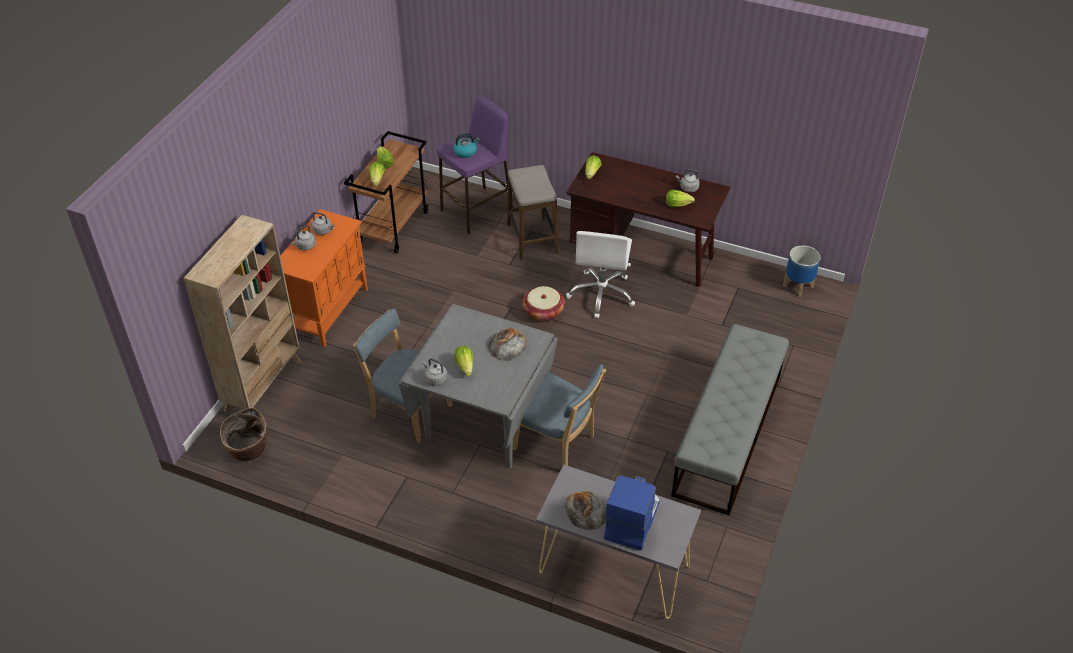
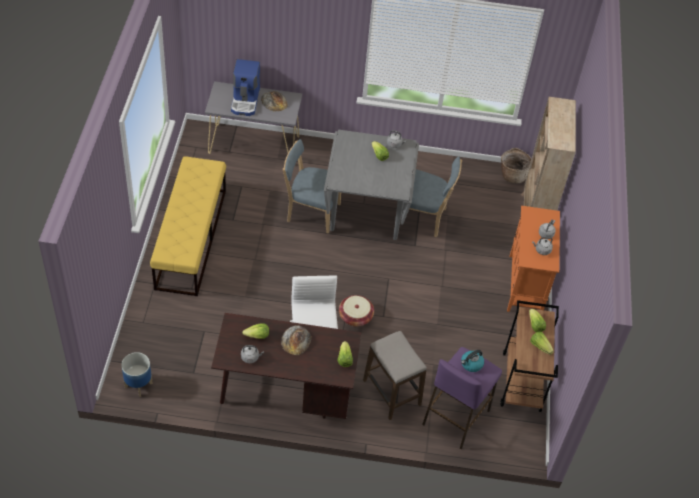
camera: 160 degrees right, 5 degrees up
bread [488,328,527,361] -> bread moved to [281,325,311,355]
grey bench [671,324,789,515] -> yellow bench [150,156,226,296]

